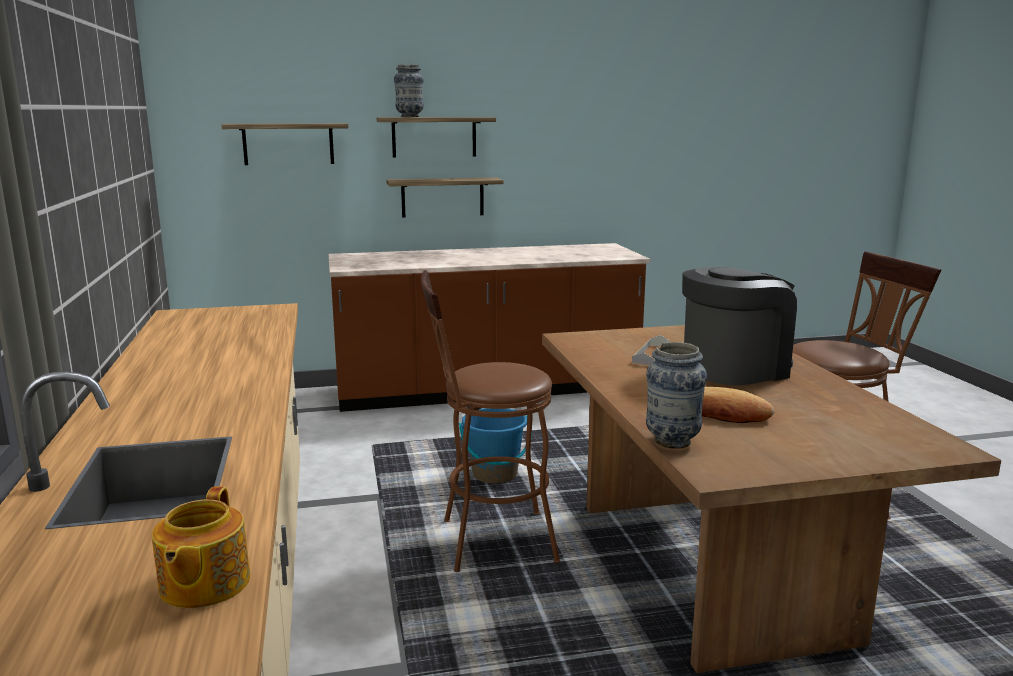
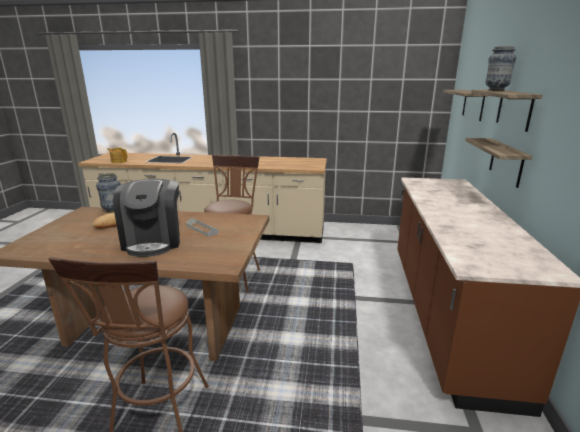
camera: 110 degrees right, 5 degrees up
blue bucket [459,408,532,483] -> none

